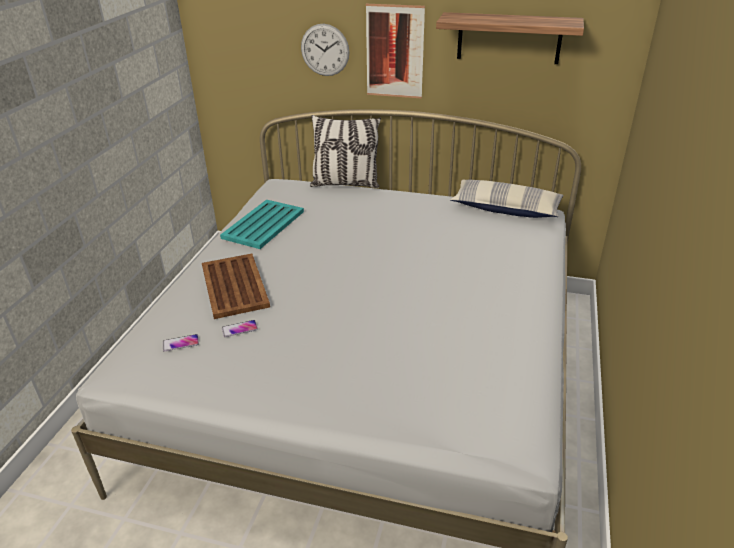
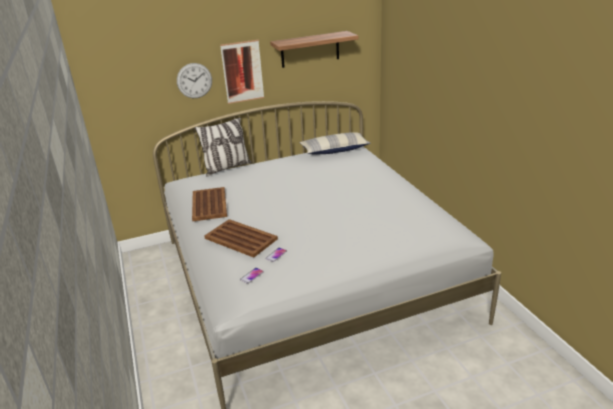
camera: 35 degrees left, 5 degrees down
turquoise tray [220,200,304,249] -> brown tray [192,187,227,221]

